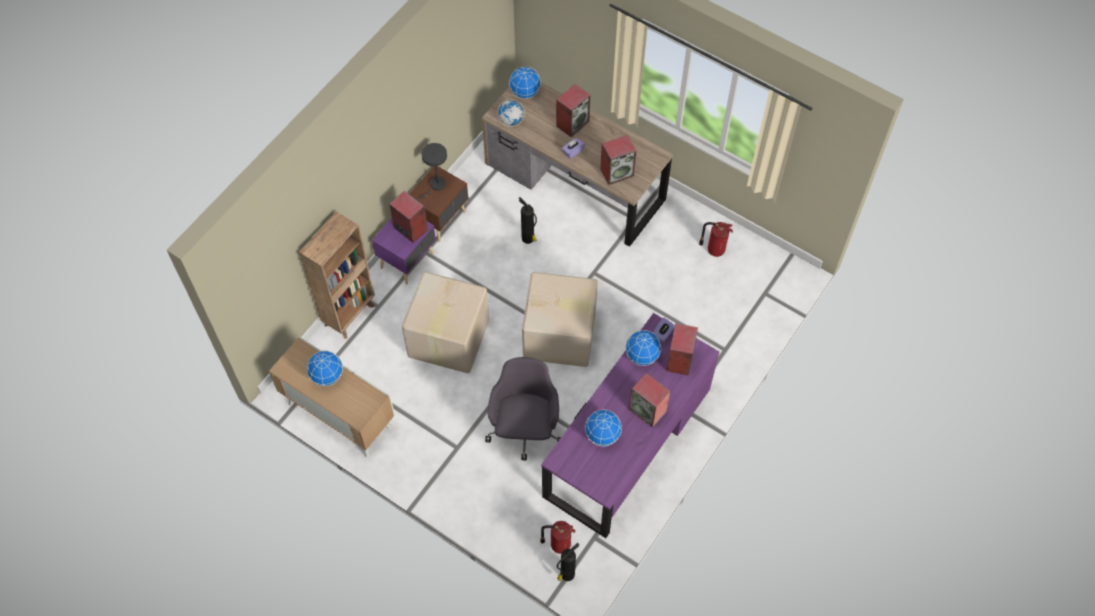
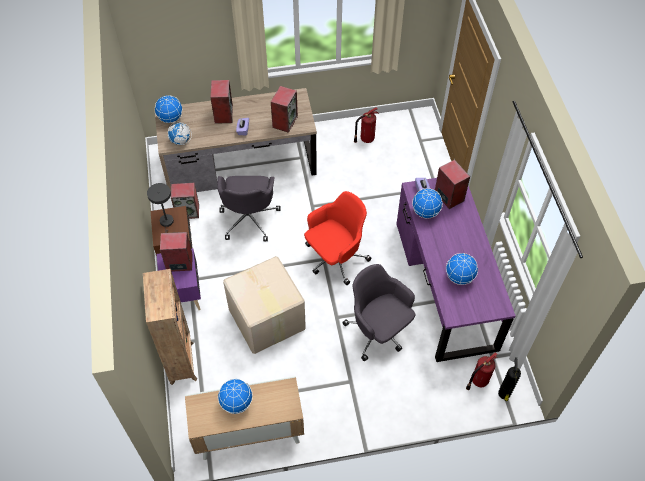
camera: 45 degrees left, 5 degrees down
fire extinguisher [519,197,537,244] -> grey office chair [217,176,281,241]
cardboard box [522,272,598,367] -> red office chair [304,191,372,285]
speaker [629,373,671,428] -> speaker moved to [171,183,199,219]

